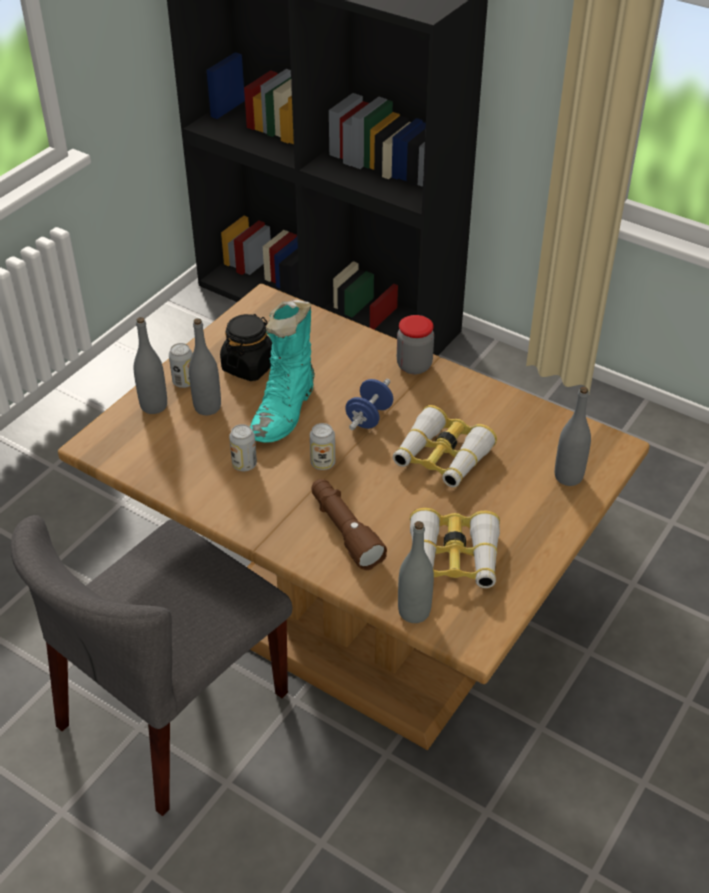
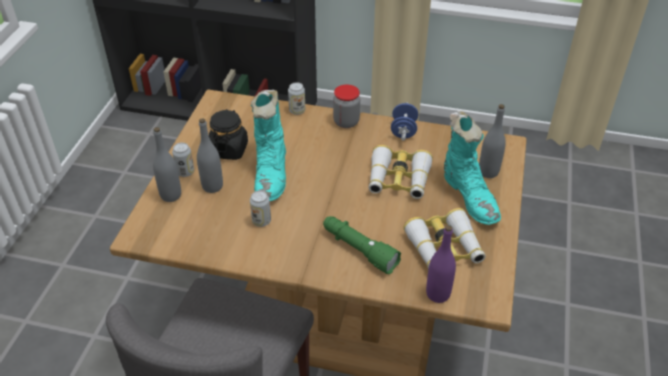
camera: 20 degrees left, 0 degrees up
can [310,423,335,470] -> can moved to [288,82,305,115]
brown flashlight [311,479,387,570] -> green flashlight [323,216,401,274]
blue dumbbell [345,379,393,430] -> blue dumbbell moved to [391,102,418,141]
grey bottle [398,521,434,623] -> purple bottle [426,225,456,303]
none -> turquoise boot [444,111,501,225]

